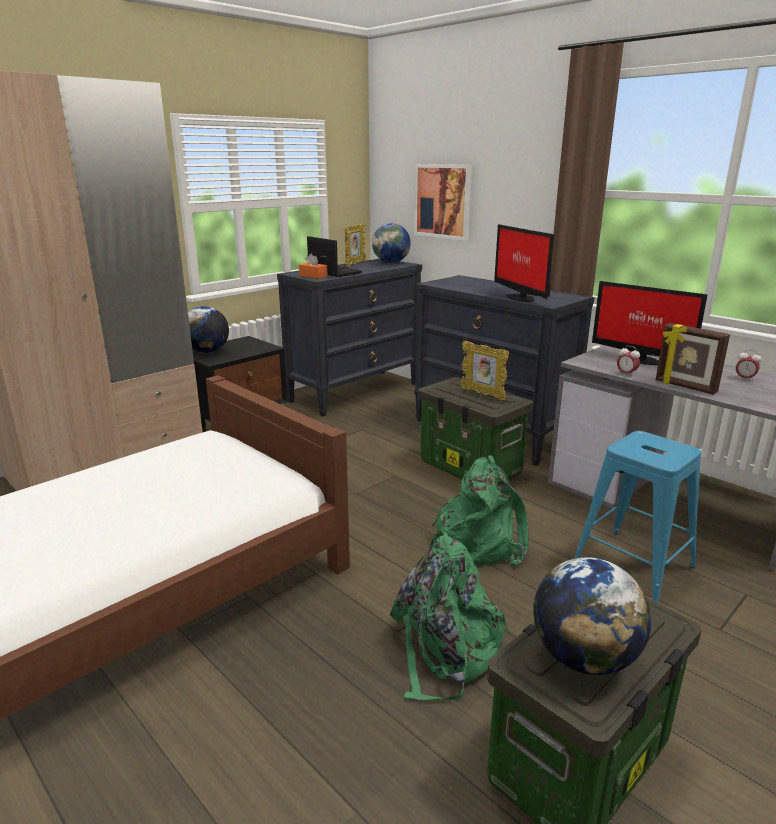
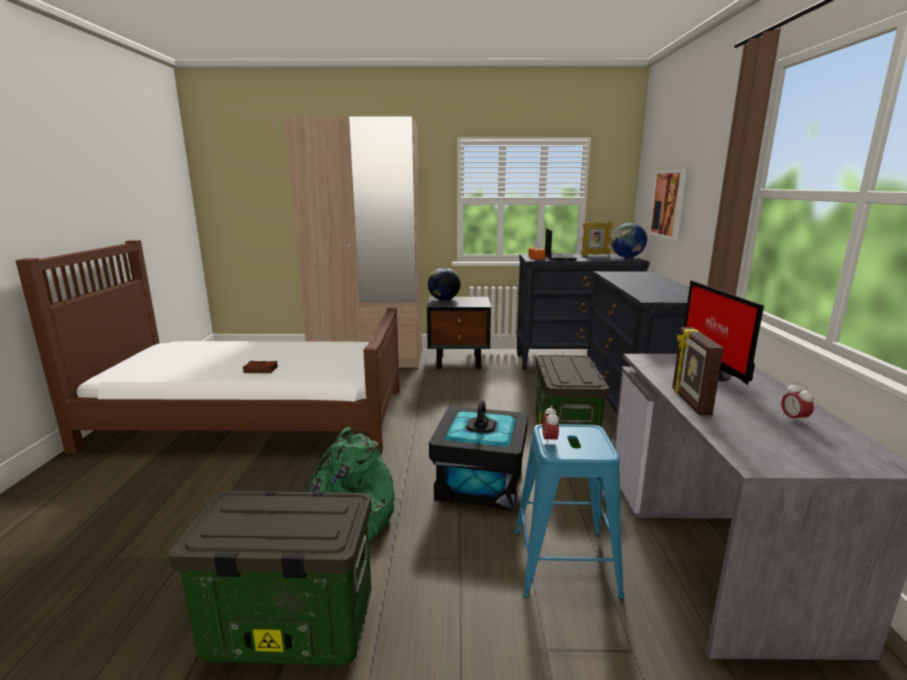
camera: 45 degrees right, 5 degrees down
green backpack [431,455,529,566] -> black storage box [429,401,528,511]
picture frame [460,341,509,400] -> none
monitor [494,224,554,302] -> none
globe [533,557,651,675] -> none
alarm clock [617,346,640,377] -> alarm clock moved to [542,406,559,444]
none -> brown book [243,361,278,373]

